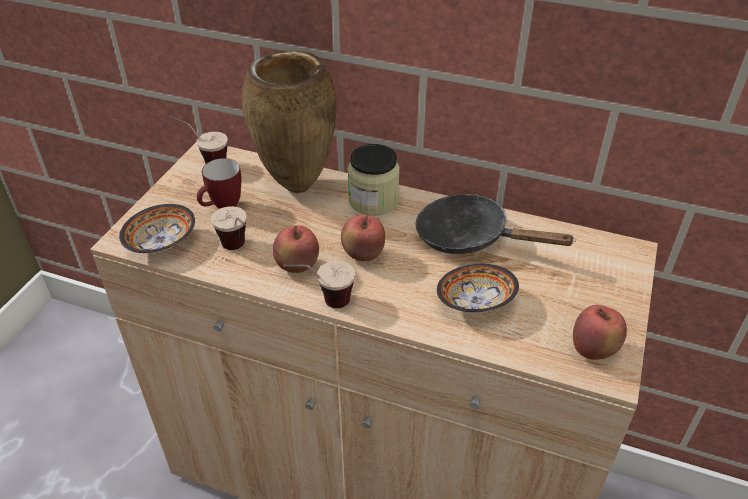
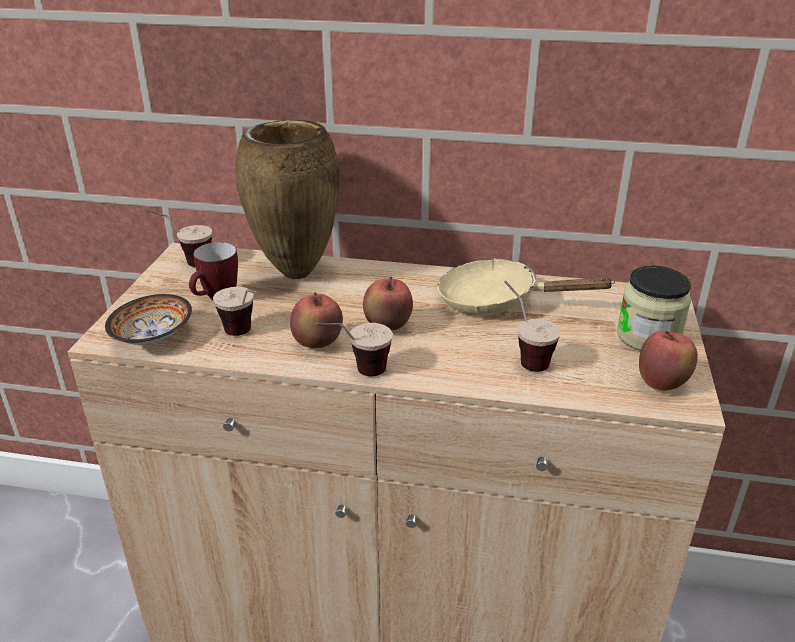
camera: 10 degrees left, 10 degrees down
jar [348,144,400,216] -> jar moved to [617,266,691,351]
black frying pan [415,194,576,254] -> beige frying pan [437,258,615,314]
bowl [437,264,519,313] -> cup [504,280,561,372]

